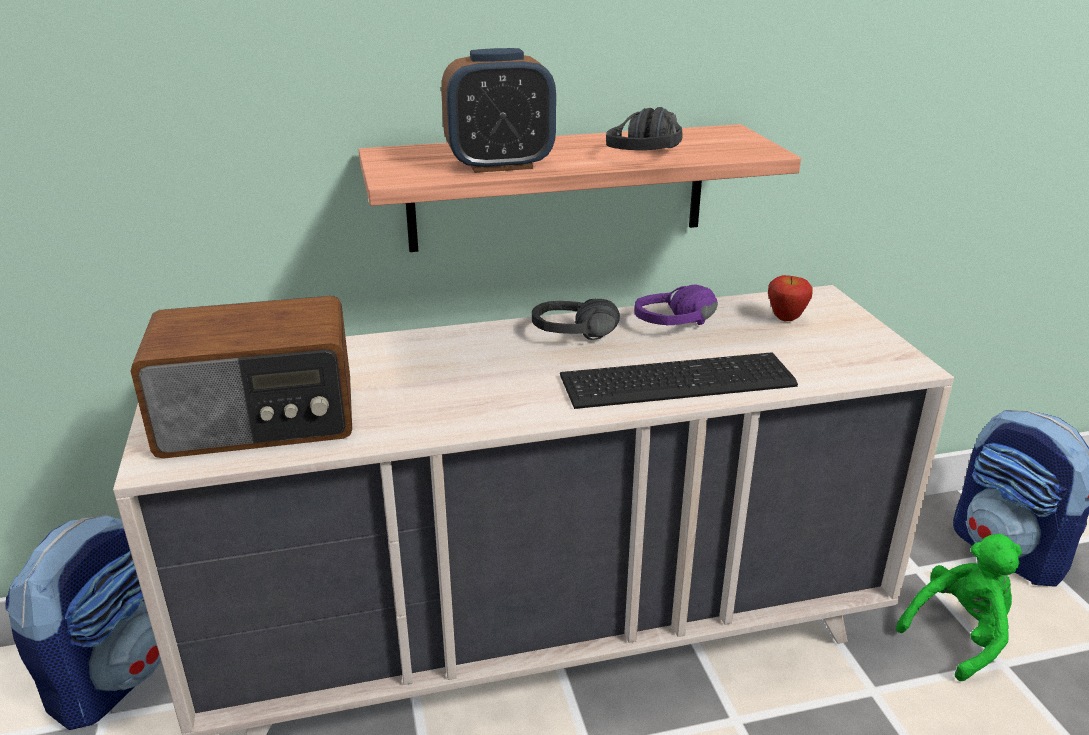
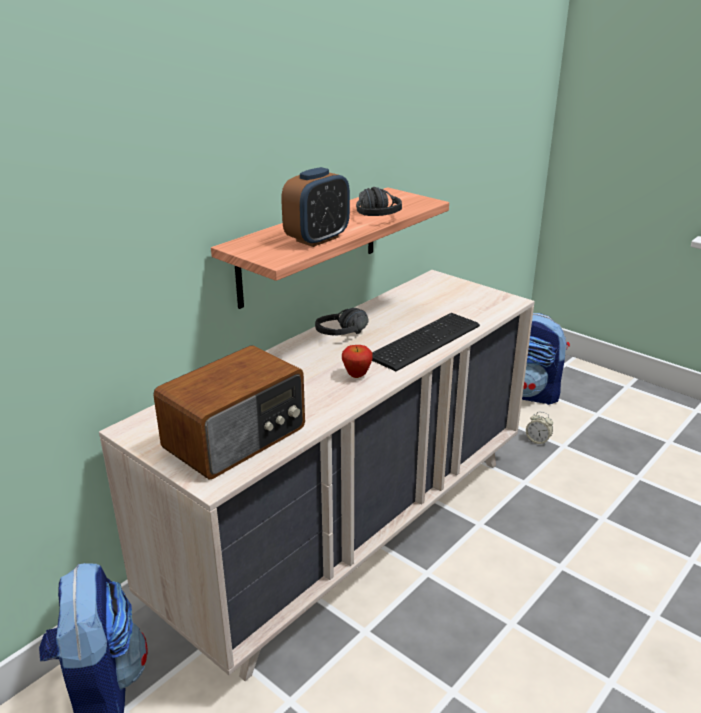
camera: 35 degrees left, 0 degrees up
purple headphones [634,285,718,326] -> none
apple [768,275,813,321] -> apple moved to [342,345,373,378]
green plush toy [896,534,1022,681] -> alarm clock [526,412,553,445]

